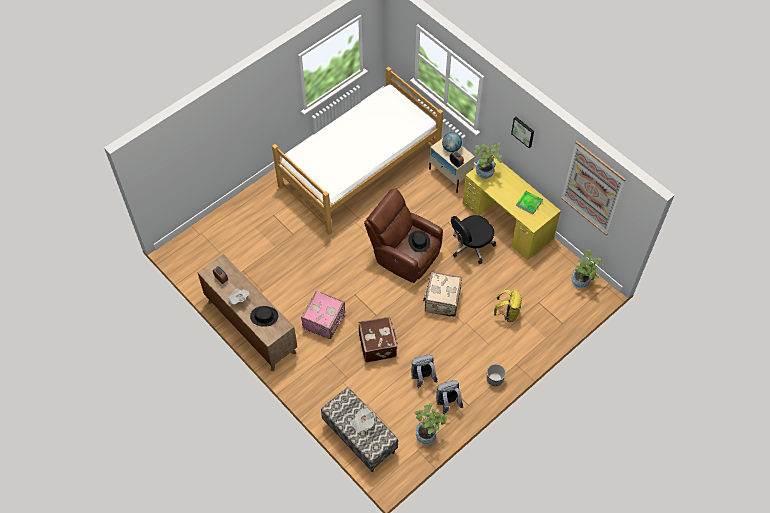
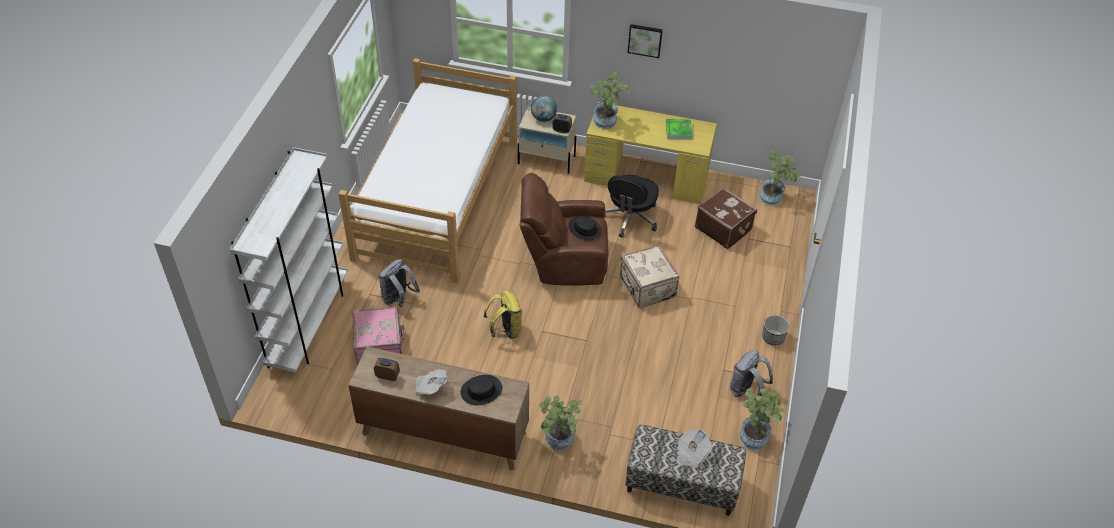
camera: 35 degrees left, 10 degrees down
pink suitcase [301,290,345,339] -> pink suitcase moved to [352,306,404,366]
brown suitcase [359,316,398,363] -> brown suitcase moved to [695,187,757,249]
grey backpack [411,355,438,388] -> grey backpack moved to [379,259,420,307]
yellow backpack [494,290,522,322] -> yellow backpack moved to [483,291,522,339]
picture [561,141,626,235] -> none
none -> white bookcase [229,147,348,373]
none -> potted plant [539,395,582,450]

